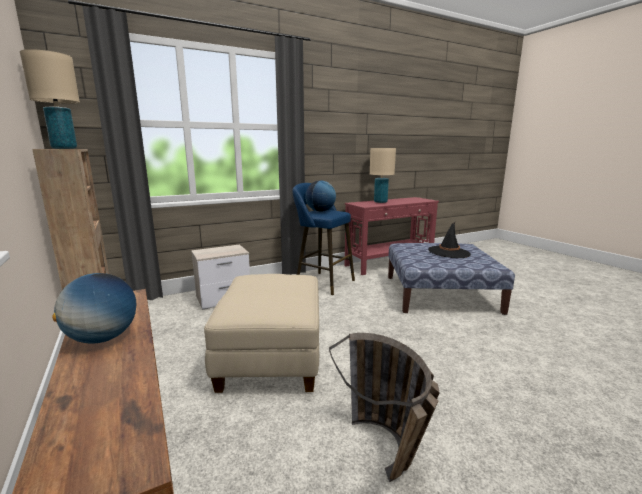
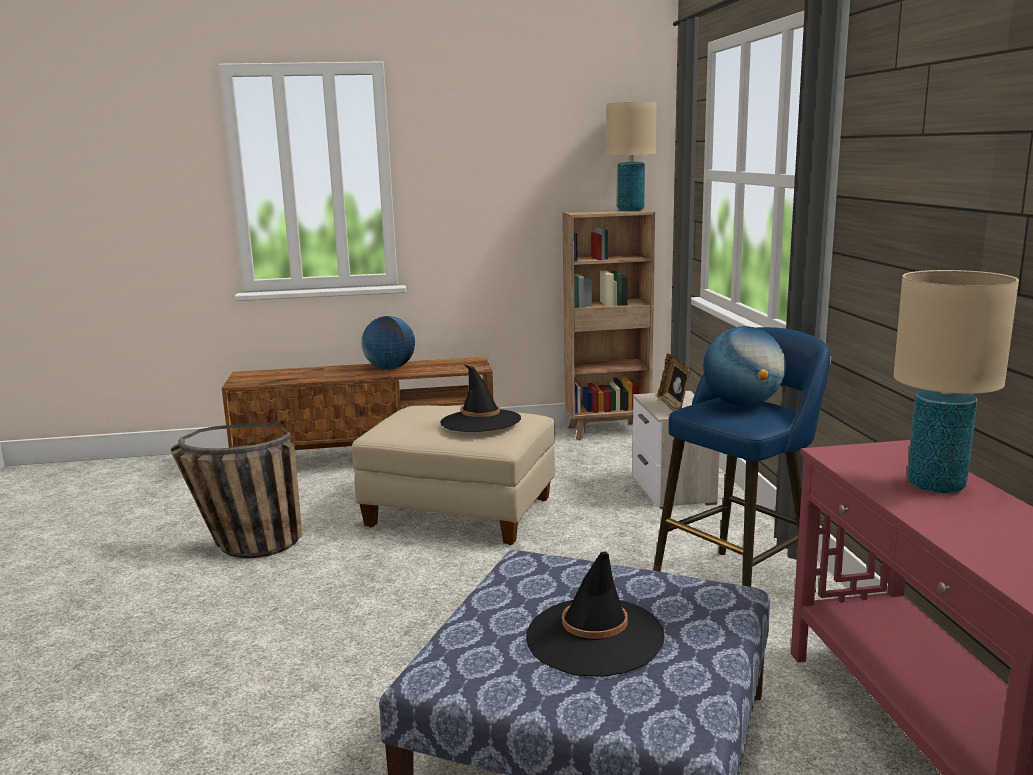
camera: 110 degrees right, 0 degrees up
none -> black hat [440,364,521,432]
none -> picture frame [657,354,691,412]

